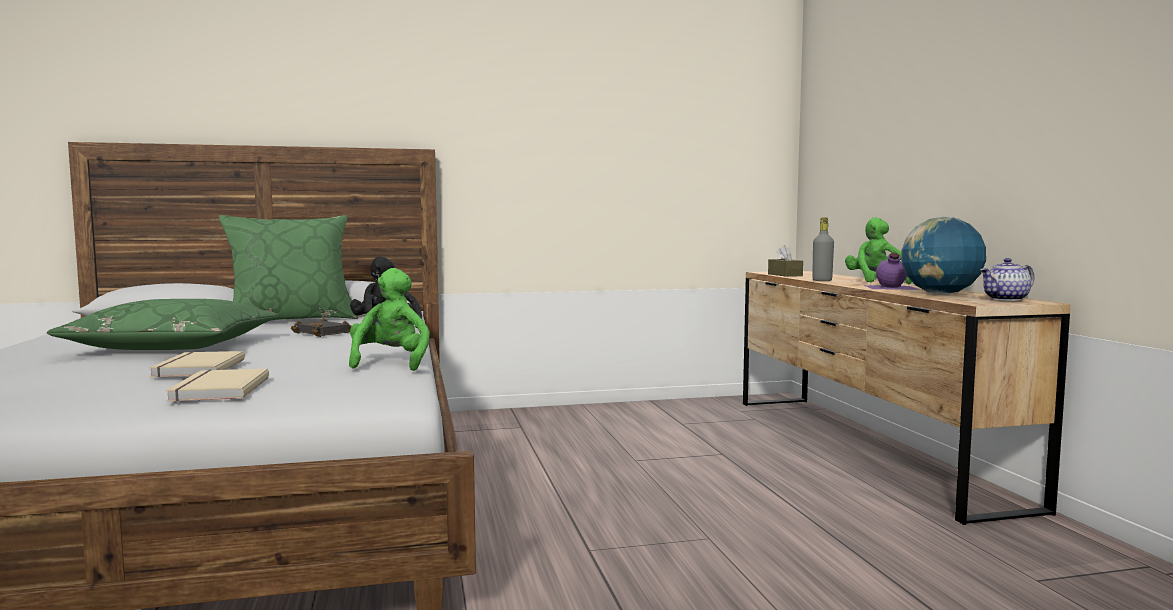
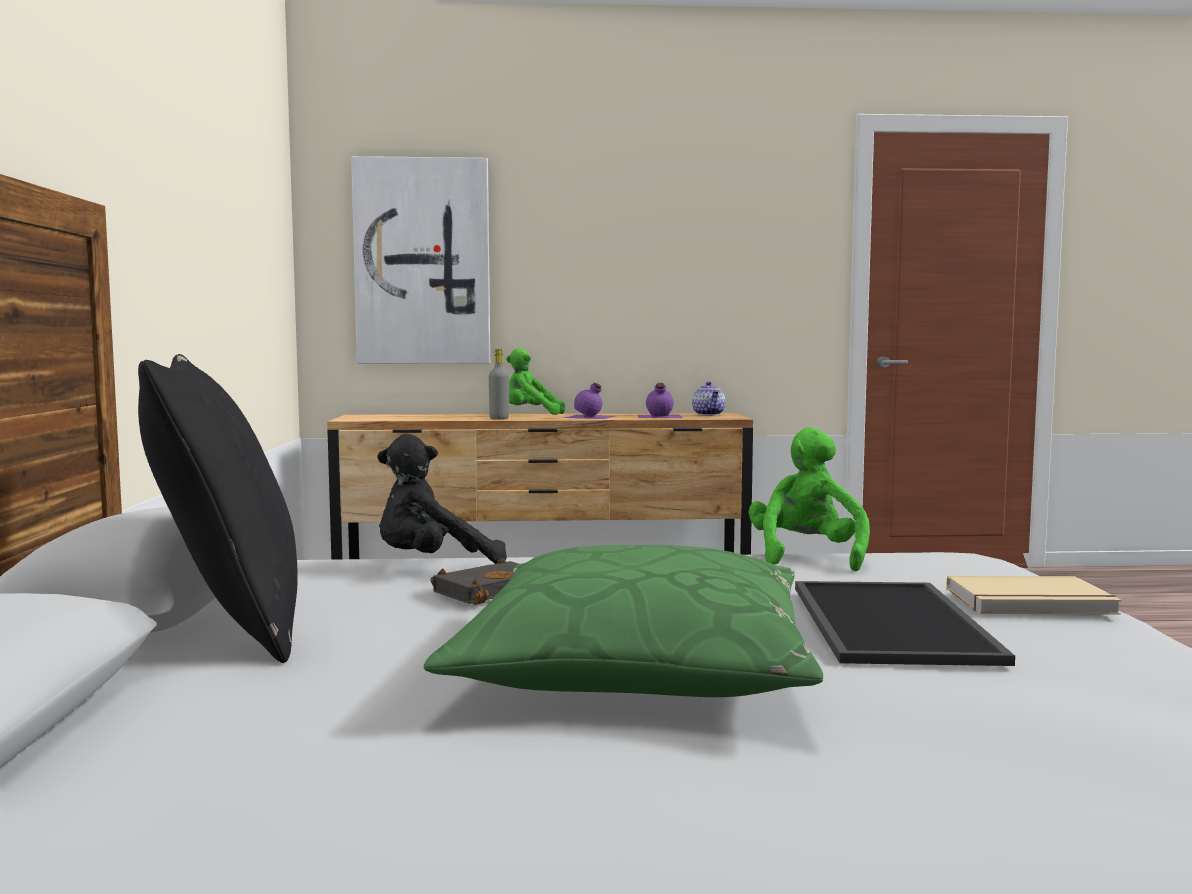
camera: 80 degrees left, 0 degrees up
beige book [149,351,245,377] -> tray [795,581,1015,666]
green pillow [219,215,358,320] -> black pillow [138,354,298,663]
green plush toy [349,268,430,371] -> green plush toy turned 90 degrees clockwise [749,427,870,571]
brown tissue box [768,245,803,277] -> none
globe [901,217,986,294] -> purple bottle [638,383,683,418]
none -> picture [351,156,490,364]

